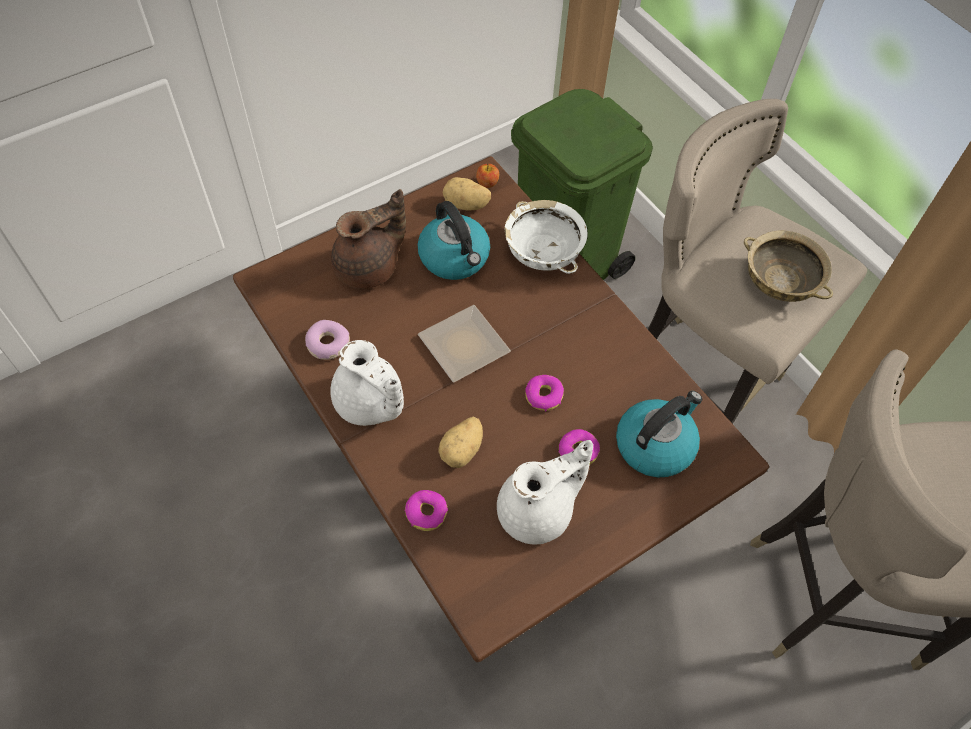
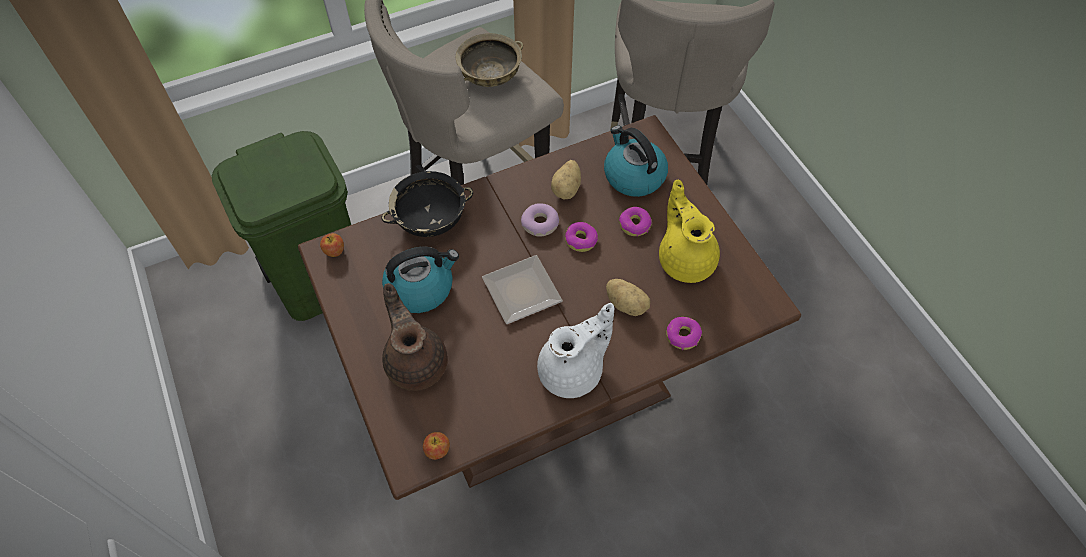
camera: 80 degrees left, 0 degrees up
donut [305,320,350,360] -> donut moved to [521,203,559,236]
potato [443,177,491,211] -> potato moved to [551,160,581,199]
white teapot [497,440,593,544] -> yellow teapot [659,180,720,283]
white bowl [504,200,588,274] -> black bowl [381,171,473,237]
none -> apple [423,432,450,460]

